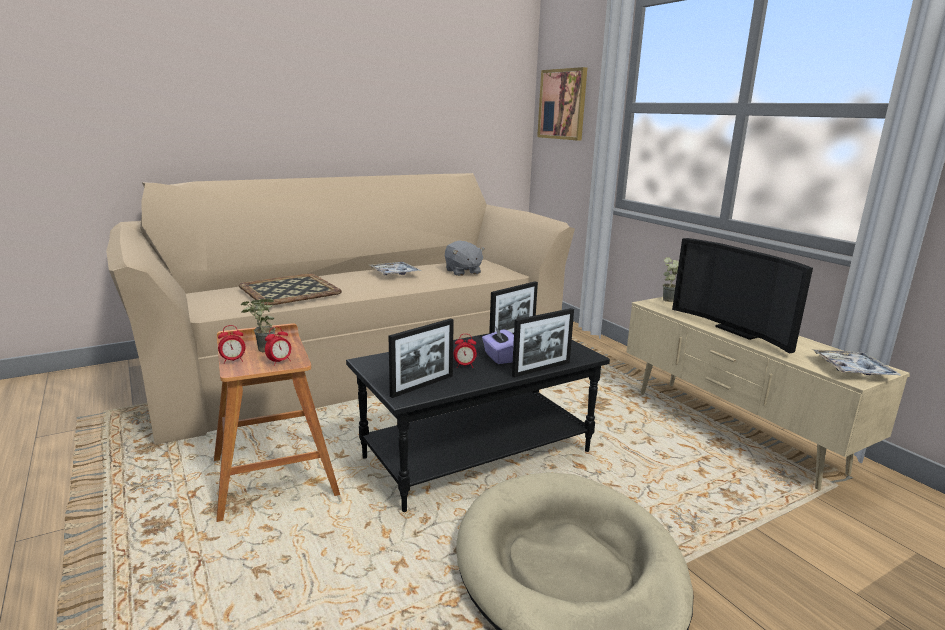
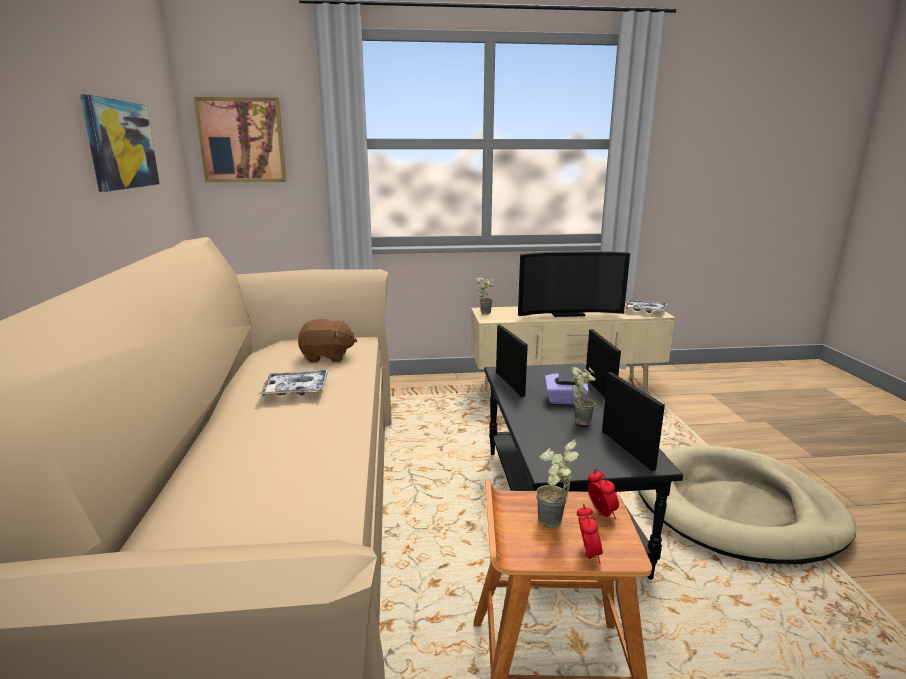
camera: 65 degrees left, 0 degrees up
tray [239,274,342,306] -> none
grey plush toy [445,240,485,276] -> brown plush toy [298,319,357,362]
alarm clock [454,334,477,368] -> potted plant [572,367,596,425]
none -> picture [80,94,160,192]

